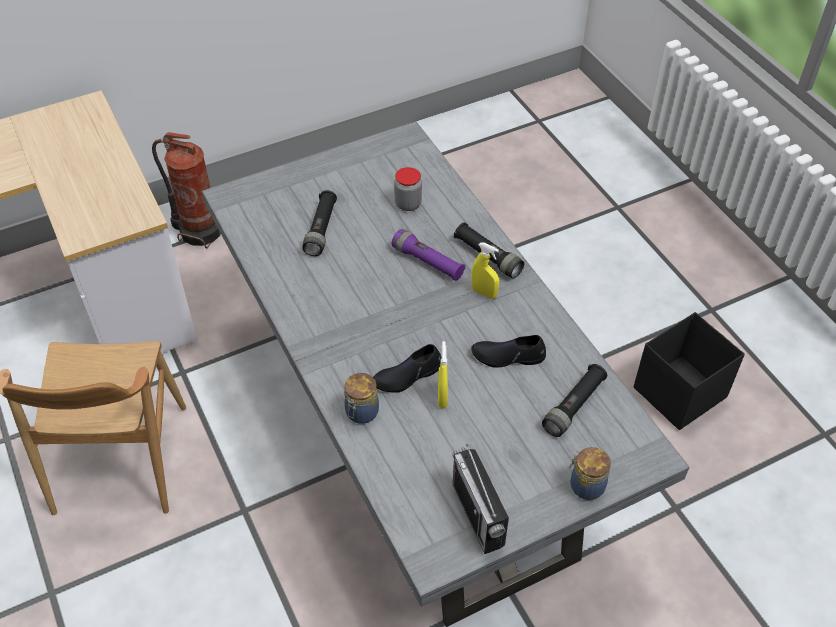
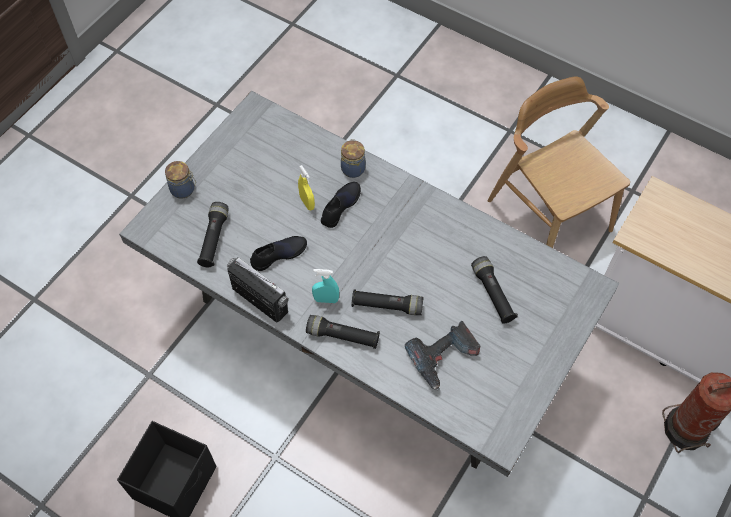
camera: 150 degrees right, 10 degrees up
purple flashlight [392,229,465,281] -> black flashlight [351,290,424,315]
jar [394,167,422,211] -> power drill [404,321,480,391]
radio [452,444,509,554] -> radio moved to [227,257,289,323]
yellow spray bottle [471,242,499,299] -> turquoise spray bottle [312,269,339,303]

